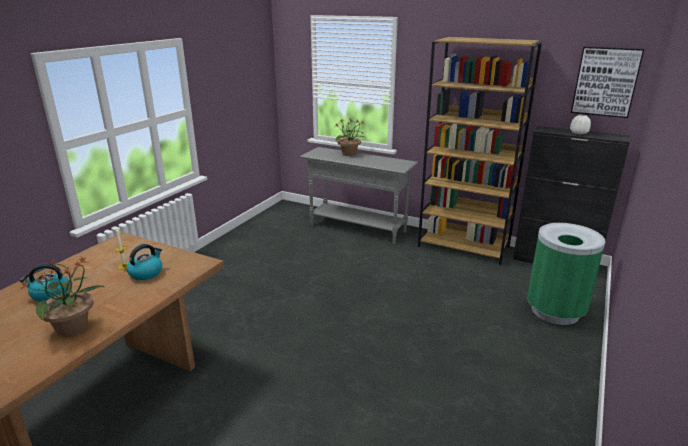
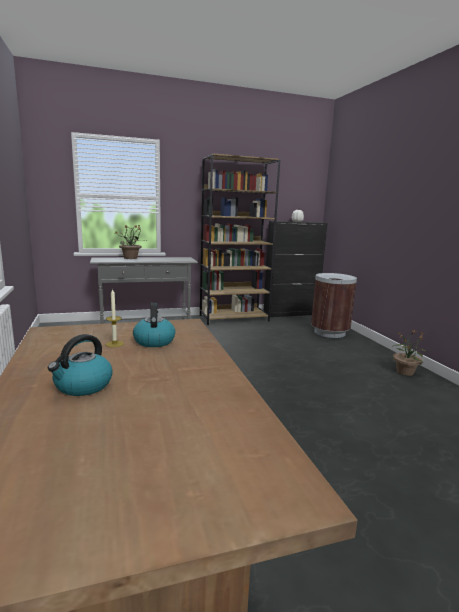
camera: 45 degrees left, 10 degrees down
potted plant [20,256,104,336] -> potted plant moved to [392,330,425,376]
green trash can [527,223,605,325] -> brown trash can [311,273,357,338]
picture [571,47,644,118] -> none

